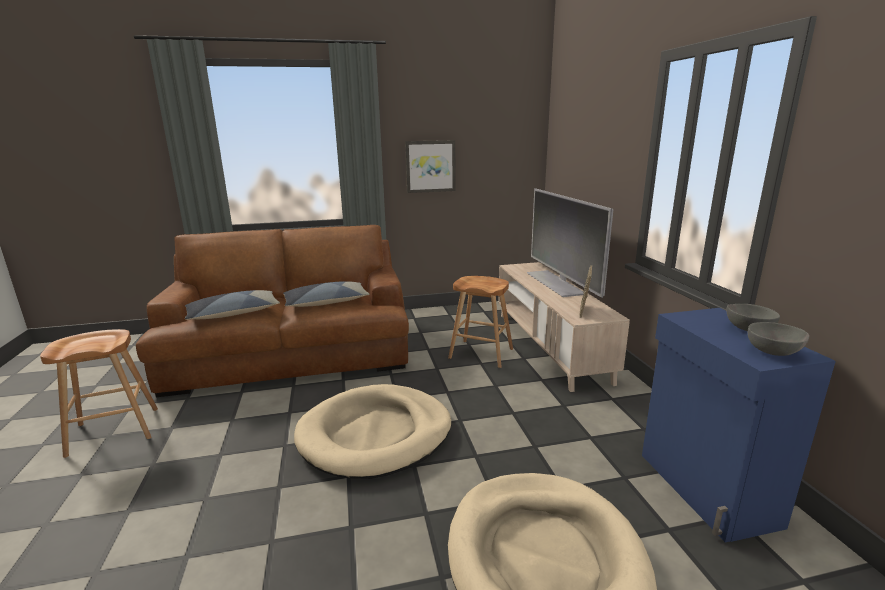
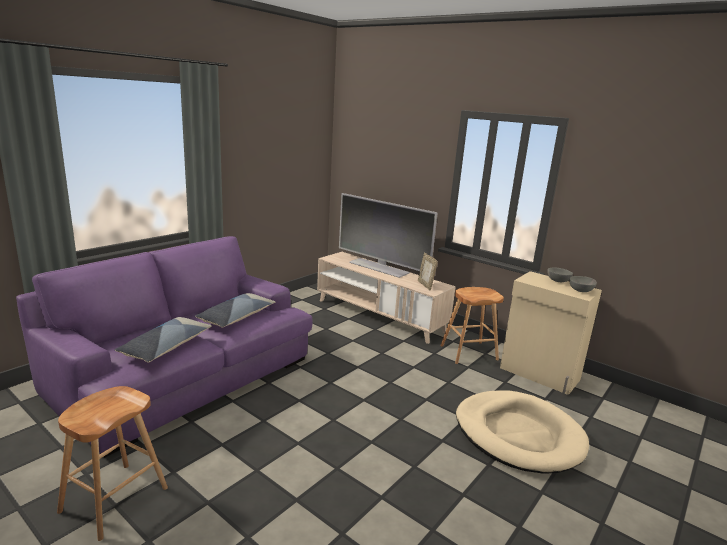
camera: 40 degrees left, 0 degrees up
brown sofa [136,225,409,397] -> purple sofa [16,236,313,458]
beige dog bed [294,384,451,479] -> none
picture [405,140,456,193] -> none
brown stool [448,276,513,368] -> brown stool moved to [440,287,504,364]
blue cabinet [642,308,836,542] -> beige cabinet [500,271,602,395]

